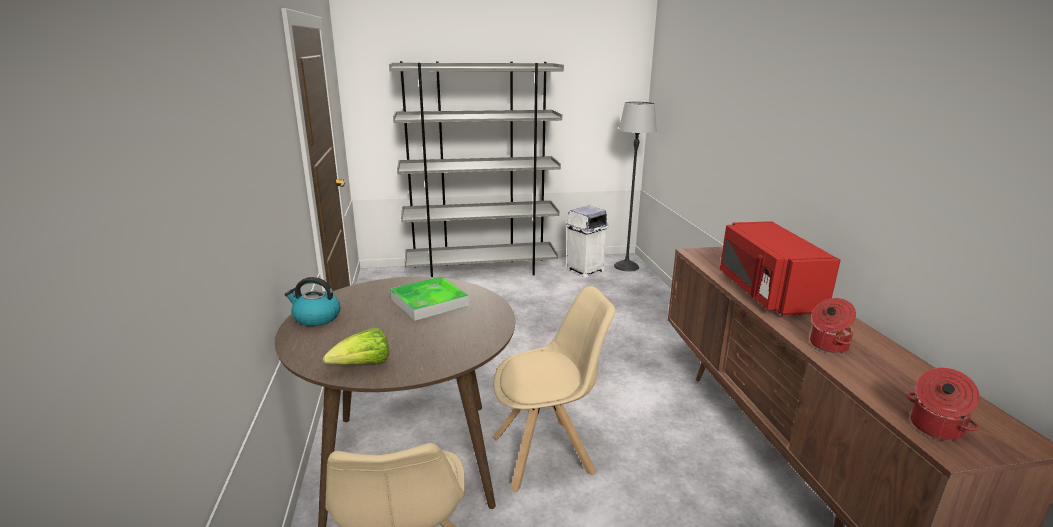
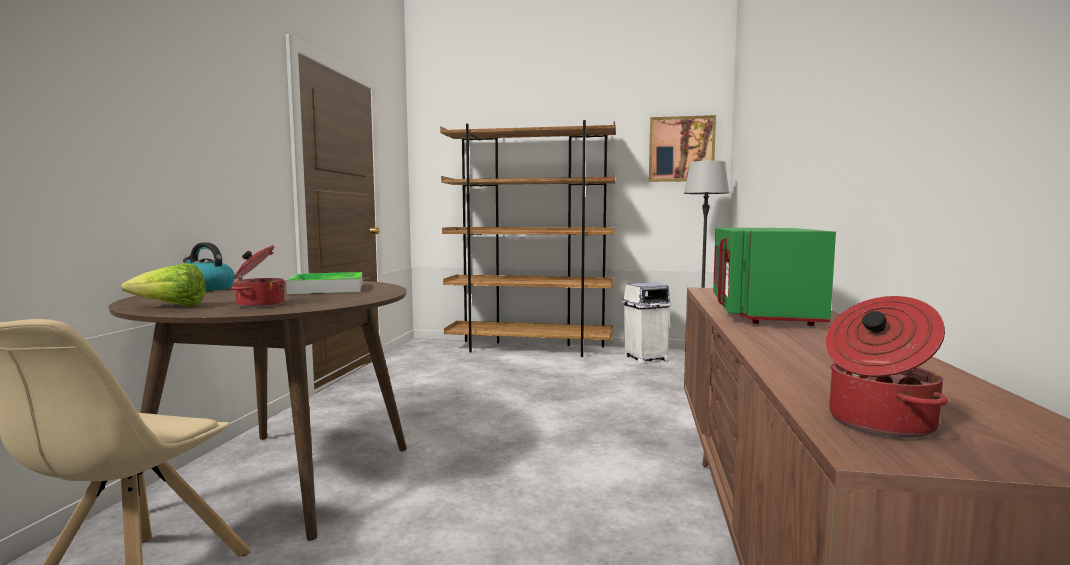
camera: 20 degrees right, 15 degrees down
grey bookcase [389,61,564,277] -> brown bookcase [440,120,616,357]
beige chair [492,286,615,493] -> none
red microwave [720,221,841,315] -> green microwave [713,228,836,326]
cooking pot [810,298,856,353] -> cooking pot moved to [231,245,285,308]
none -> picture [649,115,716,182]

